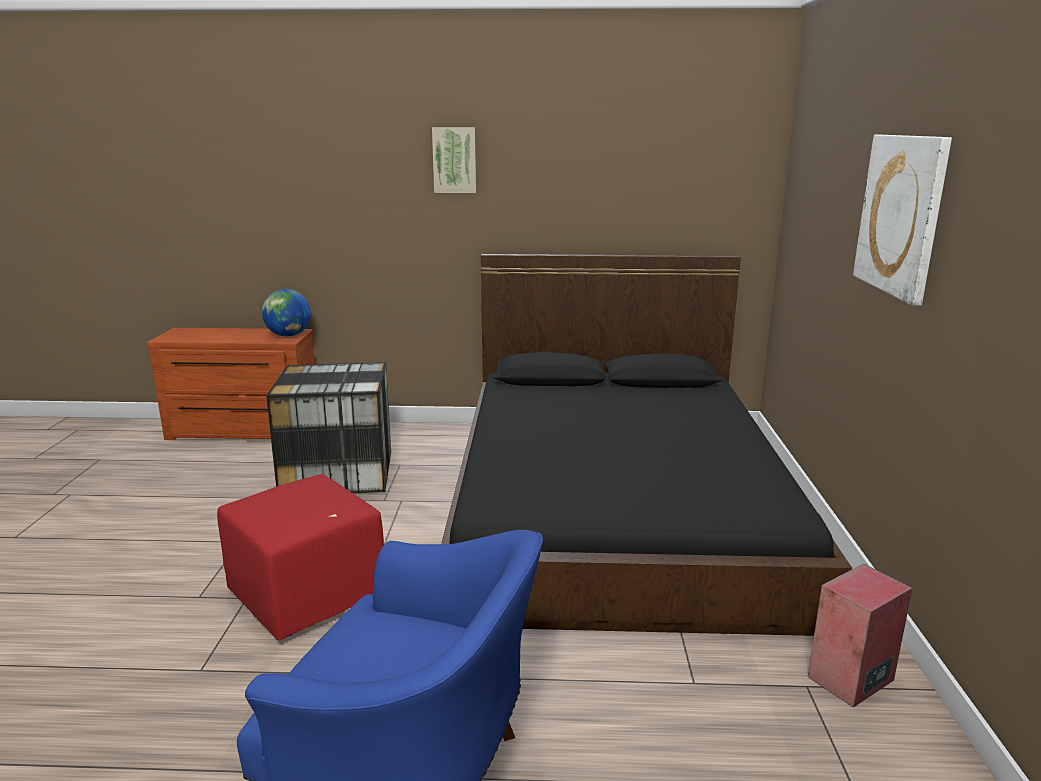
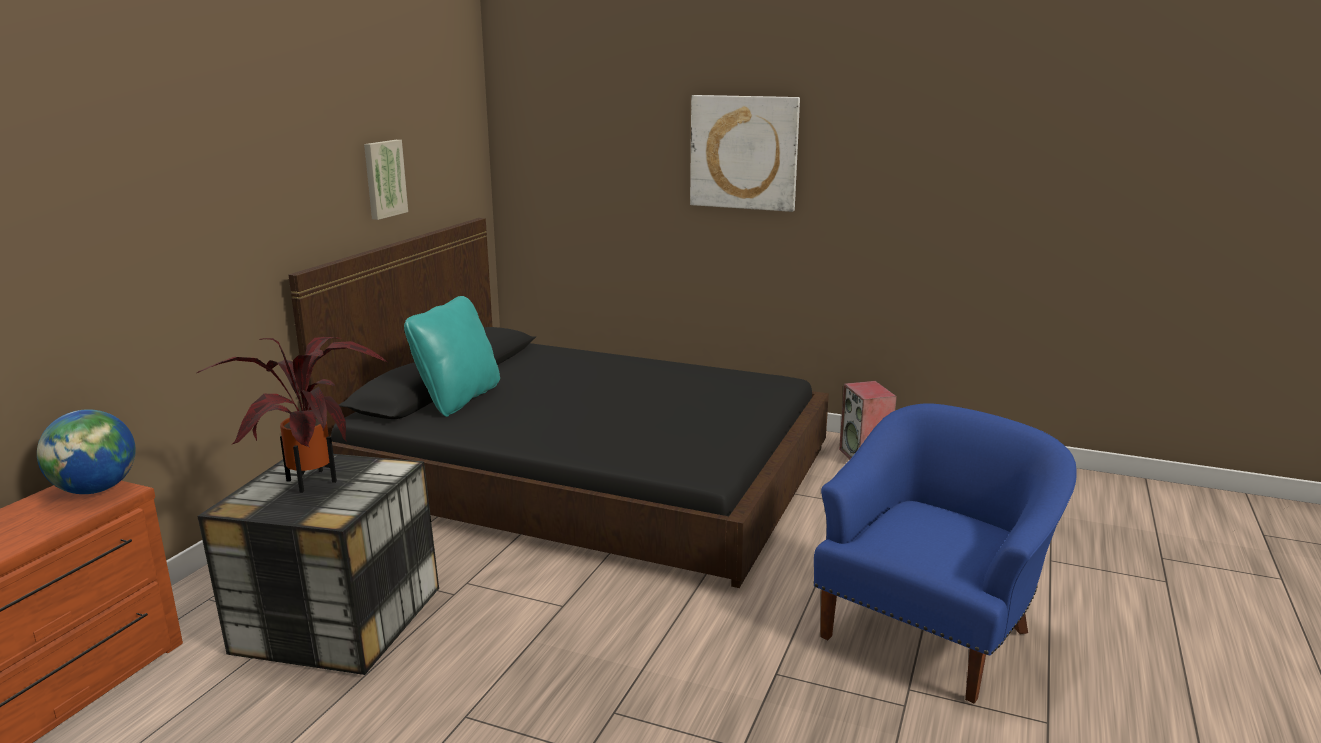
camera: 70 degrees left, 0 degrees up
red ottoman [217,474,384,640] -> none
picture [432,127,477,193] -> picture moved to [364,140,408,220]
none -> potted plant [197,337,388,493]
none -> turquoise pillow [404,296,500,417]

